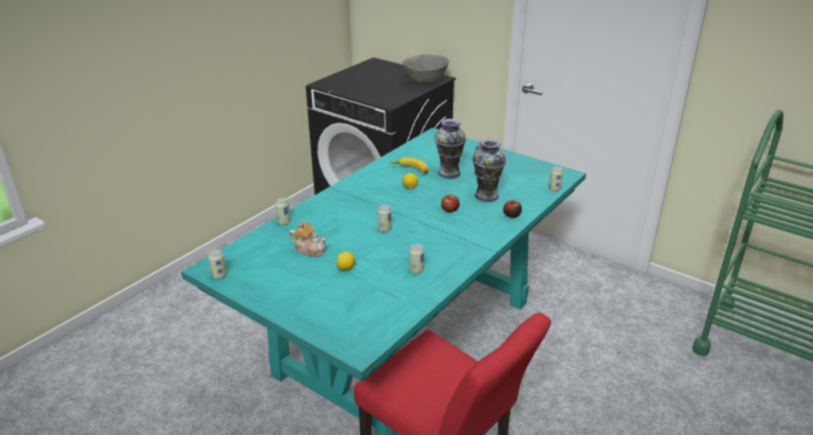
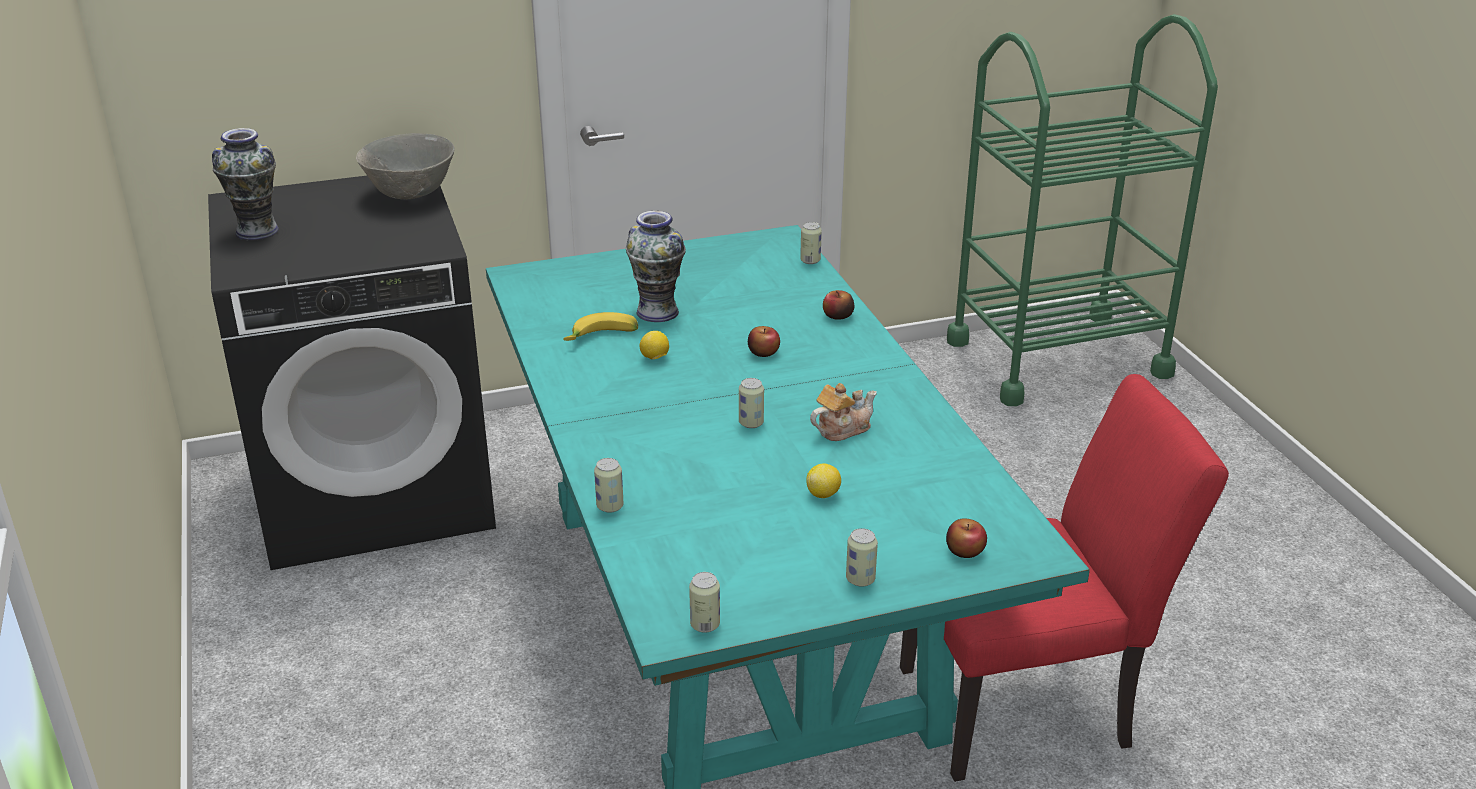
camera: 55 degrees left, 0 degrees up
teapot [289,222,326,257] -> teapot moved to [810,383,877,441]
can [409,244,424,274] -> can moved to [846,528,878,587]
vase [472,139,506,202] -> vase moved to [212,128,279,240]
none -> apple [946,519,987,558]

